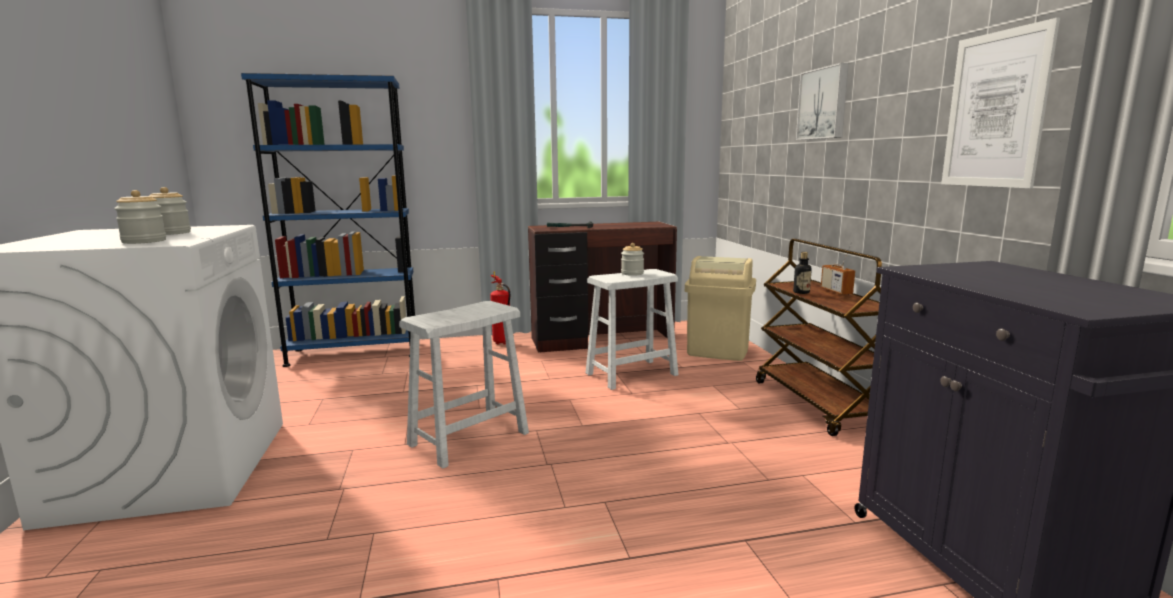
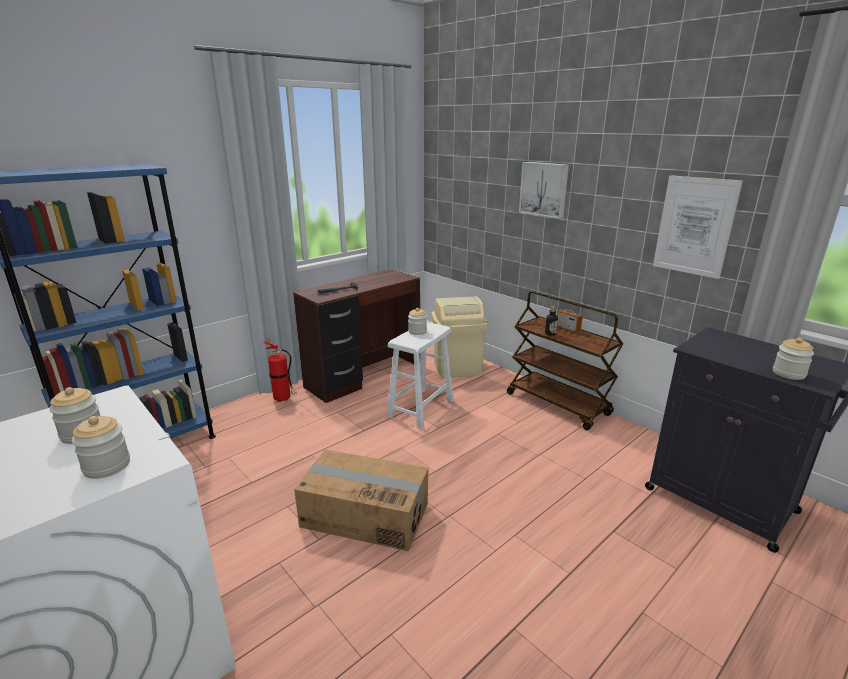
camera: 30 degrees left, 10 degrees up
white stool [399,301,529,469] -> cardboard box [294,449,429,551]
none -> jar [773,338,814,380]

